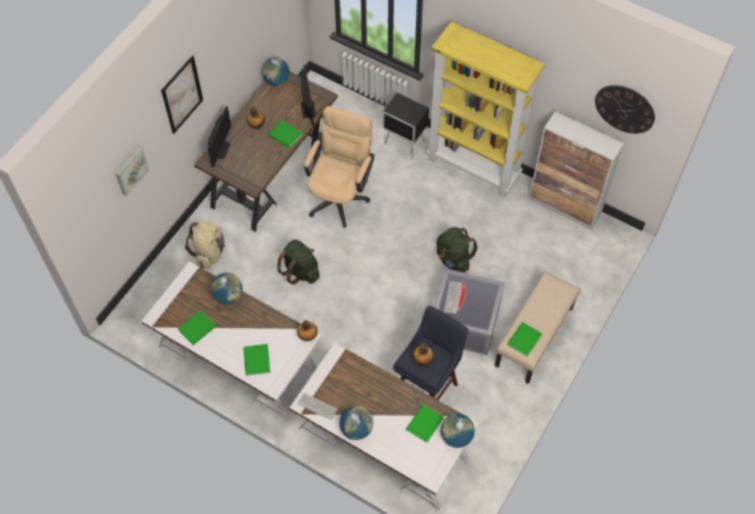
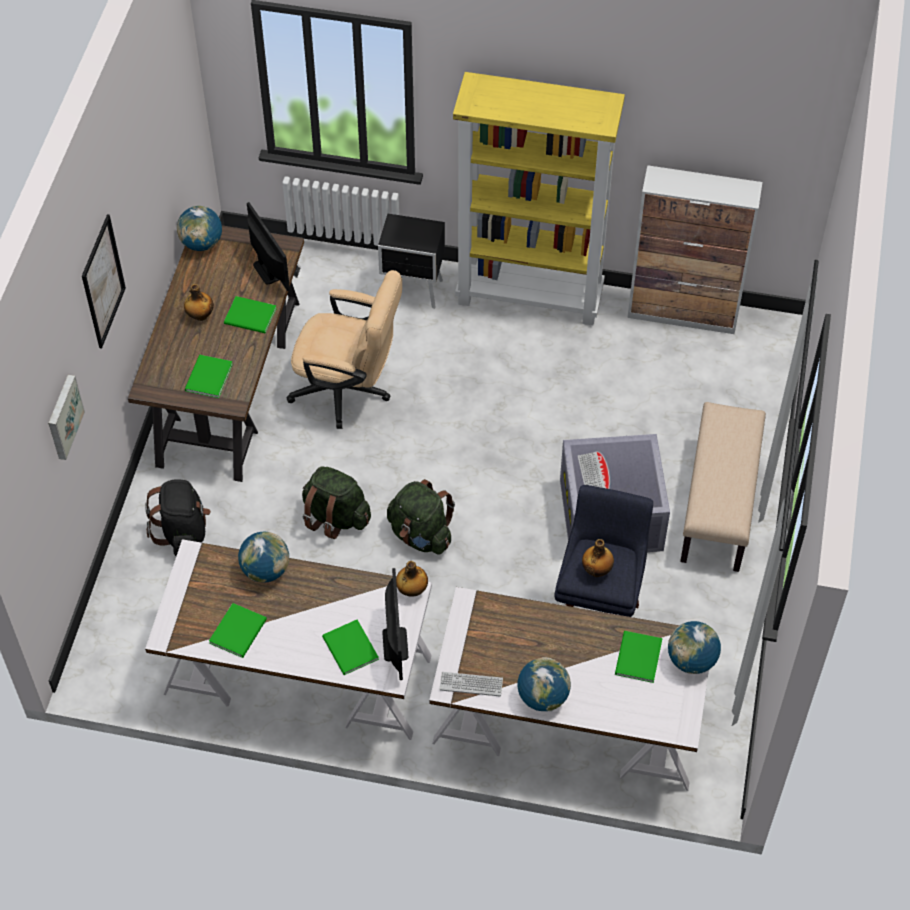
camera: 20 degrees left, 5 degrees down
beige backpack [185,221,225,269] -> black backpack [145,479,211,556]
monitor [208,106,231,168] -> monitor moved to [382,568,408,680]
beige office chair [304,106,375,228] -> beige office chair turned 105 degrees clockwise [286,270,402,429]
green backpack [436,227,478,273] -> green backpack moved to [387,479,455,555]
green book [507,322,543,356] -> green book moved to [185,355,233,398]
wall clock [595,85,655,134] -> none

